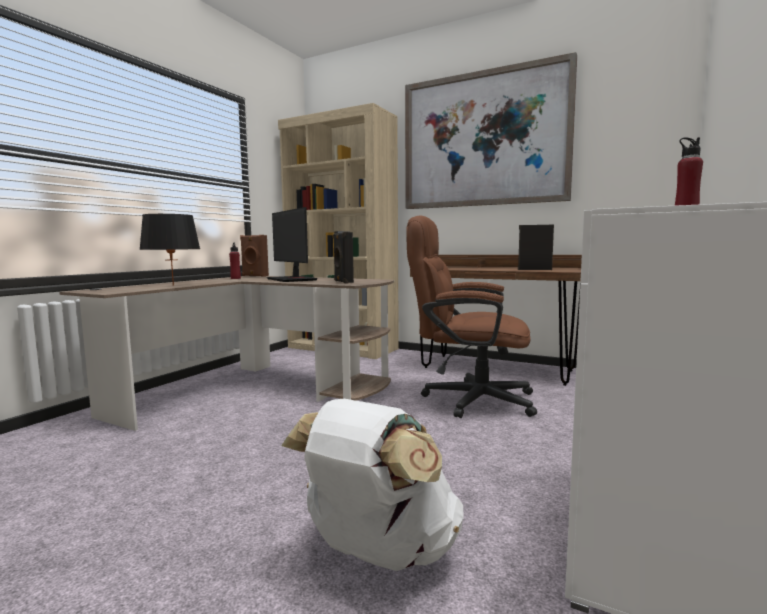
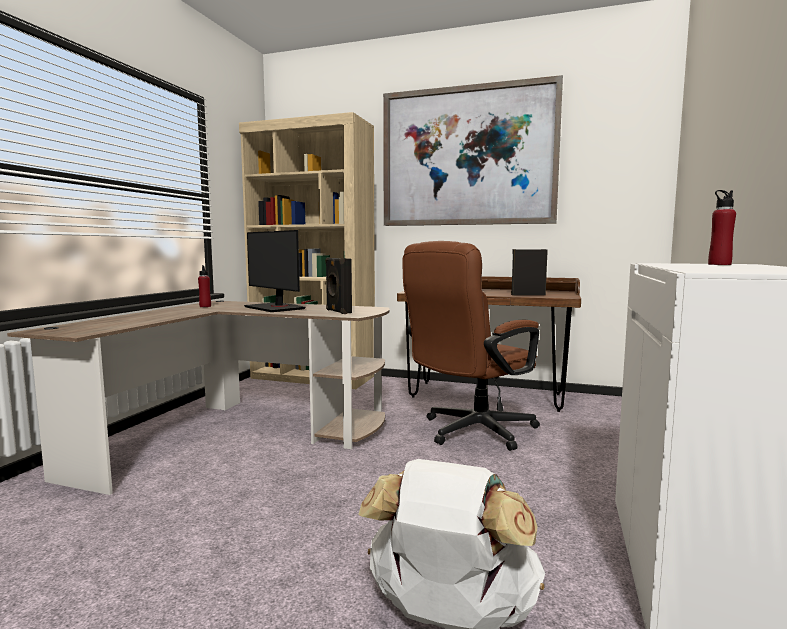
camera: 10 degrees left, 0 degrees up
black table lamp [139,214,200,286] -> none
brown speaker [240,235,269,277] -> none
brown office chair [406,215,537,418] -> brown office chair turned 45 degrees counterclockwise [402,241,540,451]

